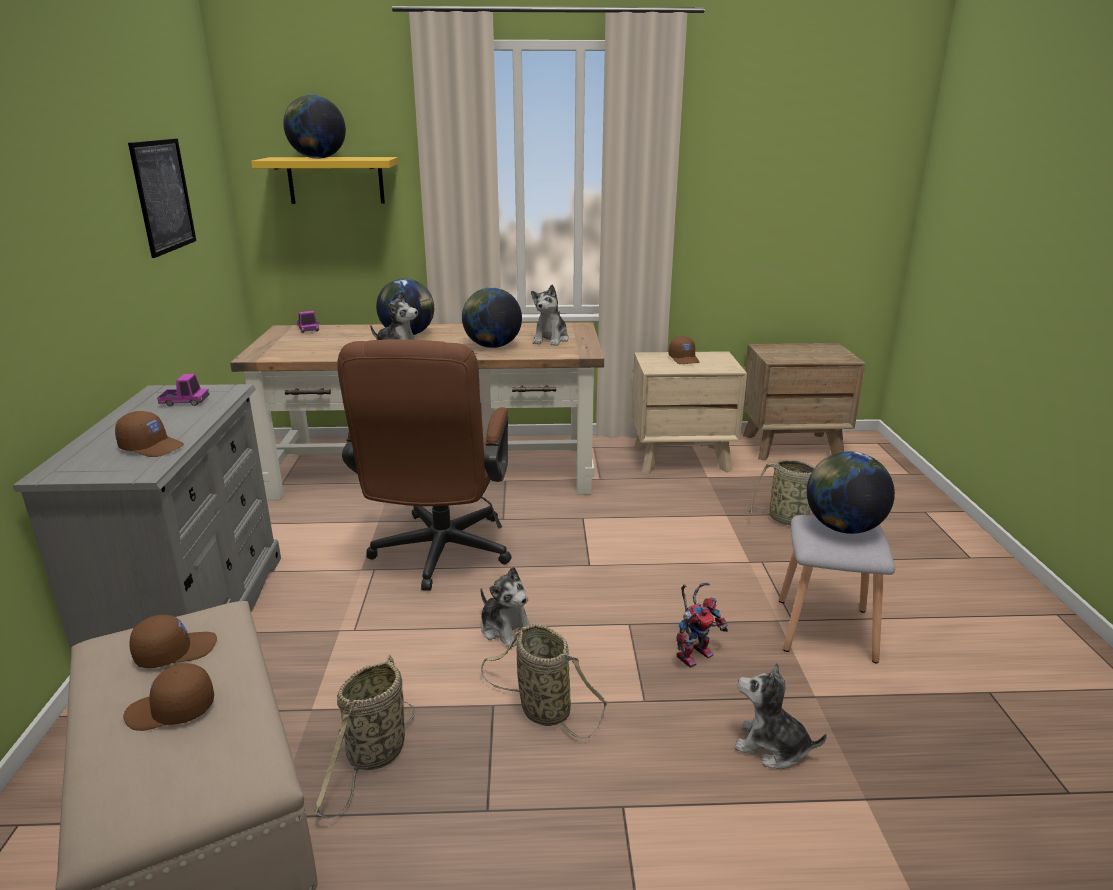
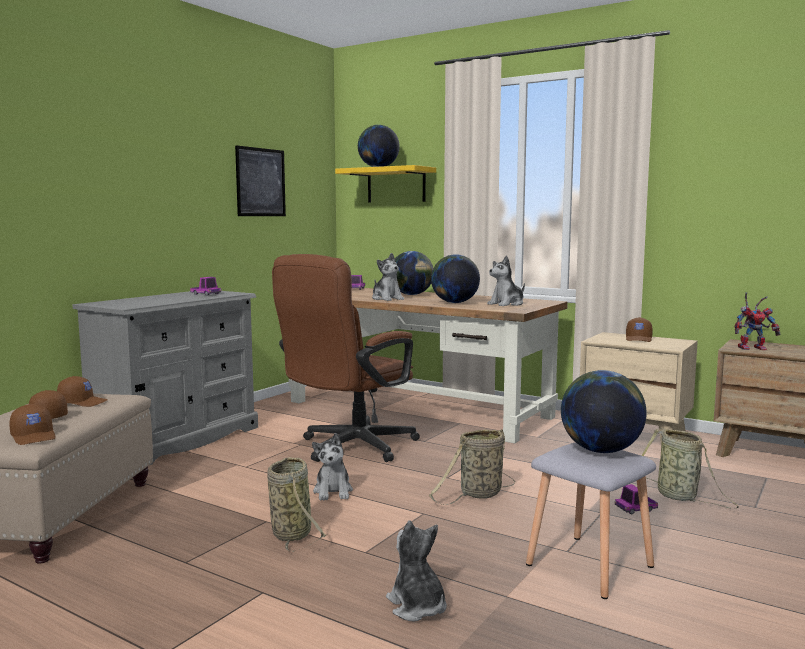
camera: 35 degrees right, 15 degrees down
brown cap [115,411,184,457] -> brown cap moved to [9,404,56,445]
basket [314,655,415,819] -> basket moved to [429,429,515,505]
toy robot [676,582,728,668] -> toy robot moved to [735,292,780,350]
none -> toy truck [615,484,658,514]

